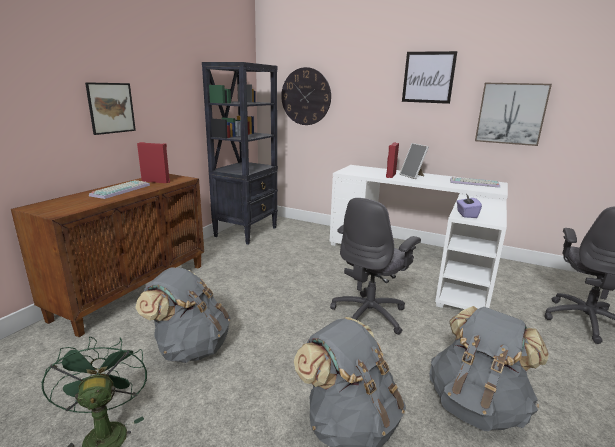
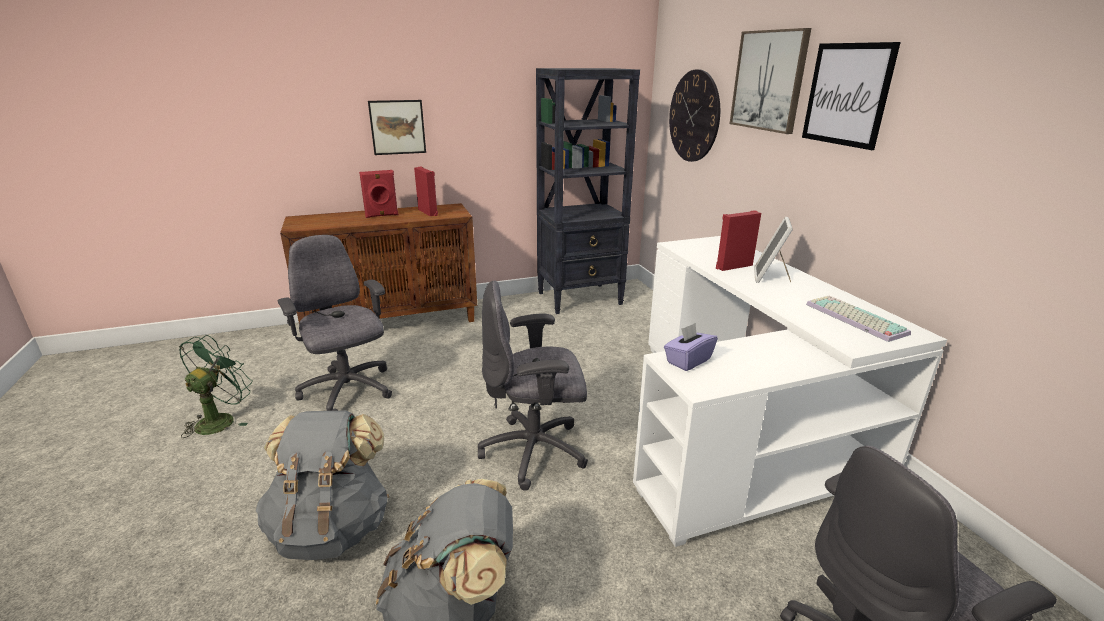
camera: 45 degrees right, 5 degrees up
keyboard [89,180,150,199] -> red speaker [359,170,398,218]
grey backpack [135,267,231,363] -> grey office chair [278,235,392,411]
picture [475,83,552,146] -> picture moved to [729,28,811,134]

